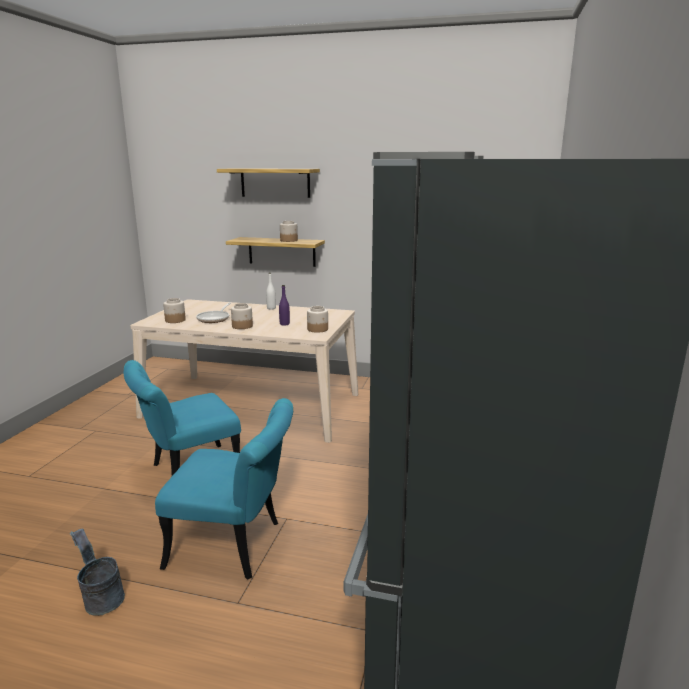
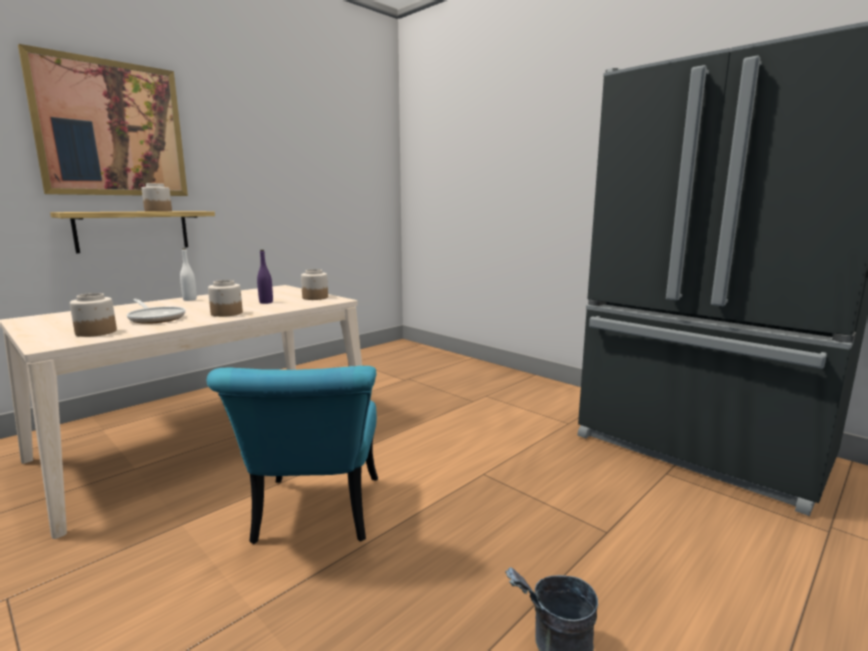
camera: 60 degrees left, 5 degrees down
turquoise chair [155,398,293,580] -> none
shelf [217,168,320,198] -> picture [18,44,188,196]

